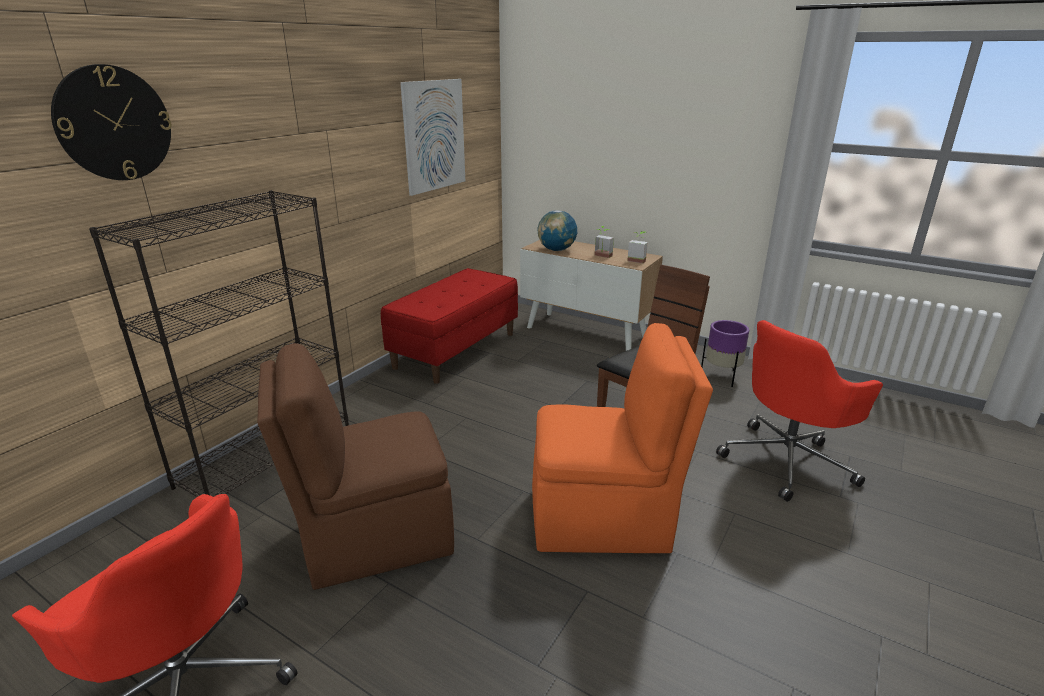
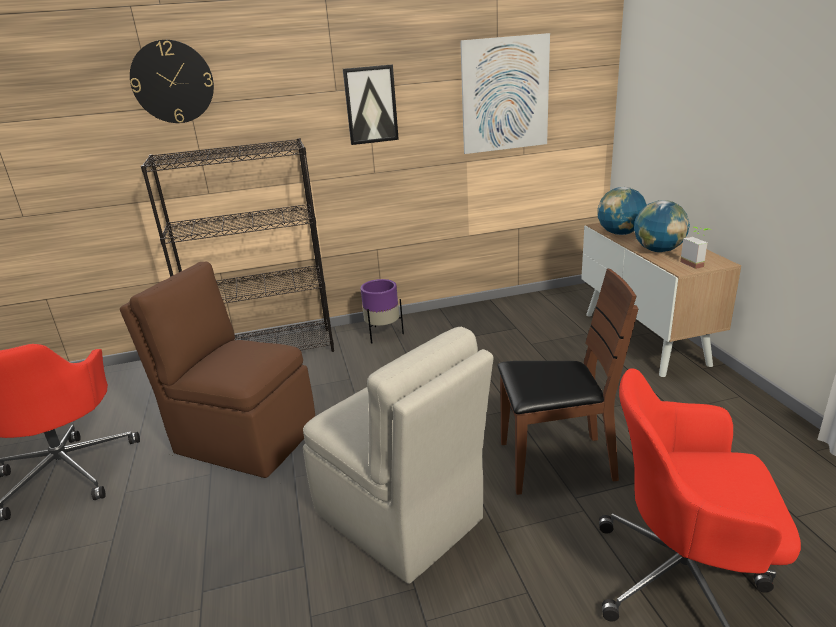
camera: 45 degrees right, 0 degrees up
red bench [381,268,518,384] -> none
orange chair [532,323,713,553] -> beige chair [303,327,494,584]
potted plant [595,226,614,258] -> globe [634,200,690,252]
purple planter [701,320,749,387] -> purple planter moved to [361,279,404,344]
none -> picture [343,65,399,145]

